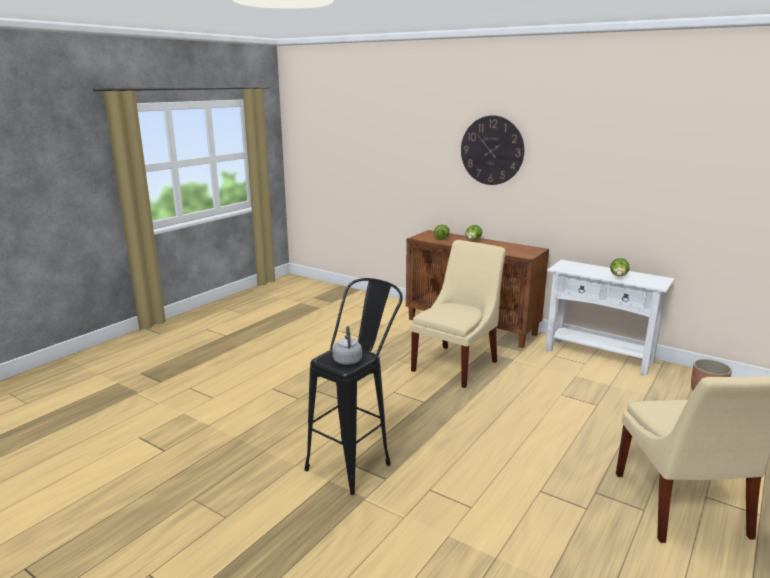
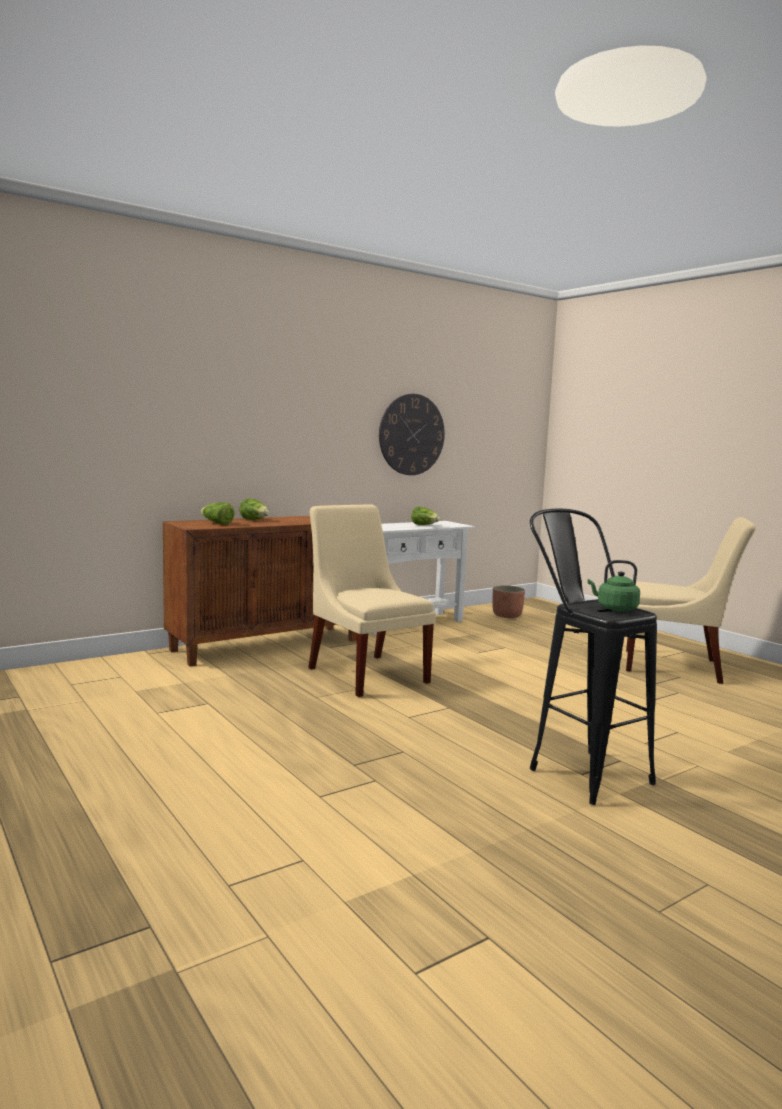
camera: 70 degrees left, 10 degrees down
grey kettle [333,326,362,365] -> green kettle [588,560,640,611]
wall clock [461,115,524,185] -> wall clock moved to [379,394,445,475]

